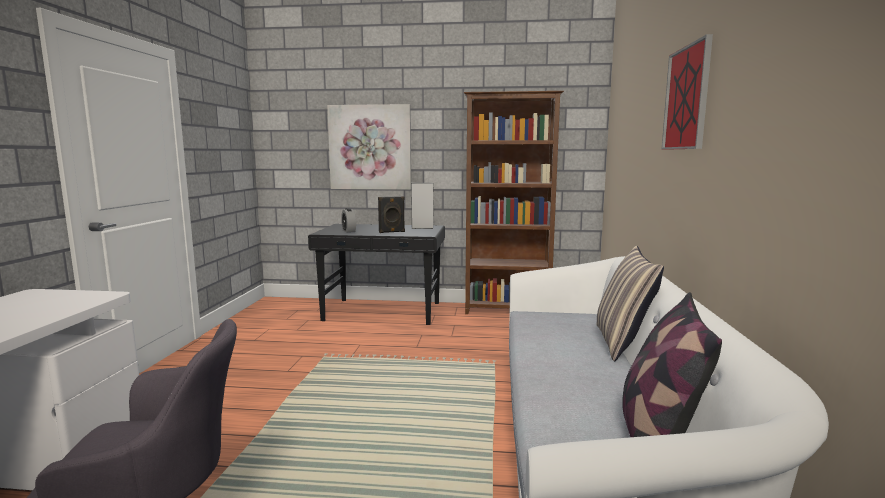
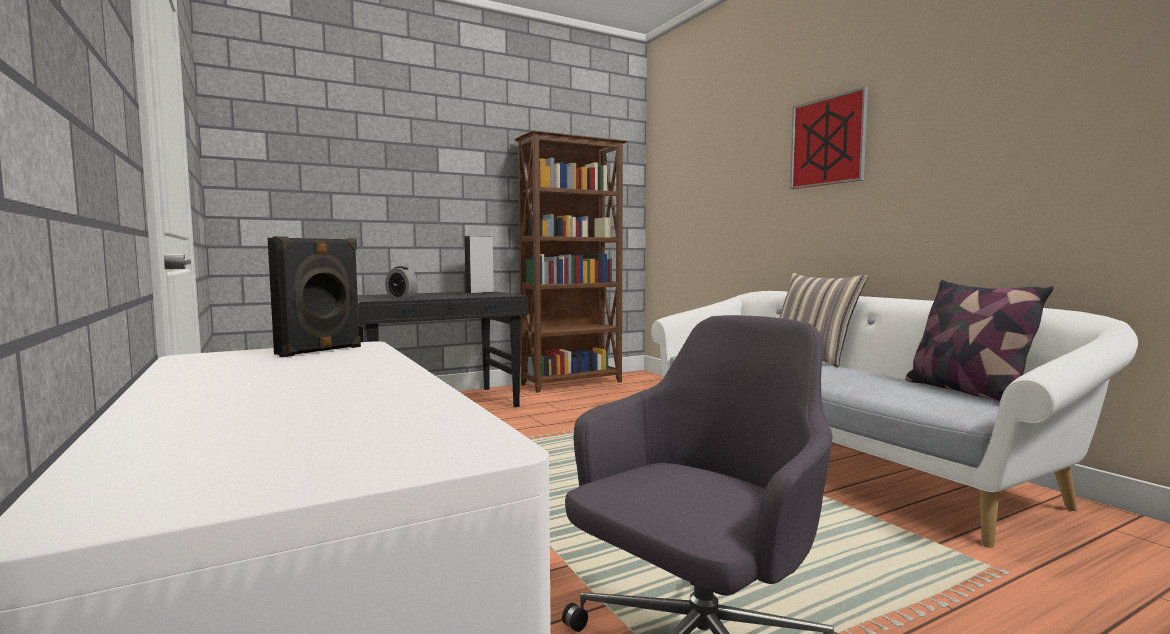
camera: 35 degrees left, 5 degrees down
picture [327,104,411,190] -> none
black speaker [378,196,405,233] -> black speaker moved to [268,236,361,357]

